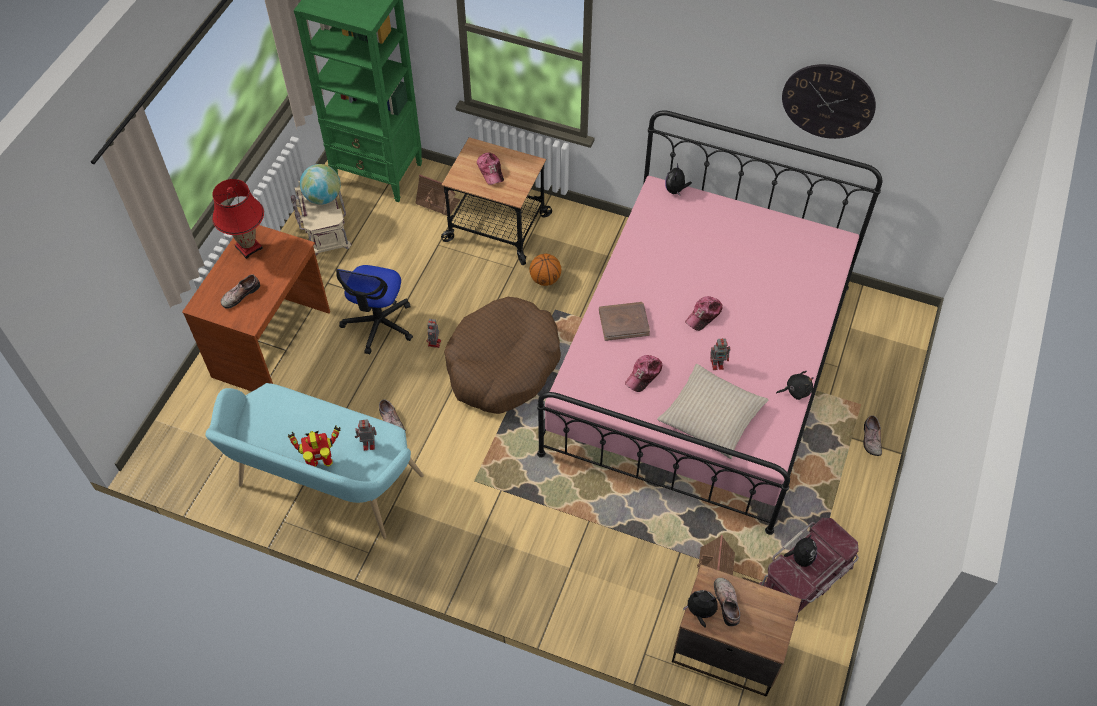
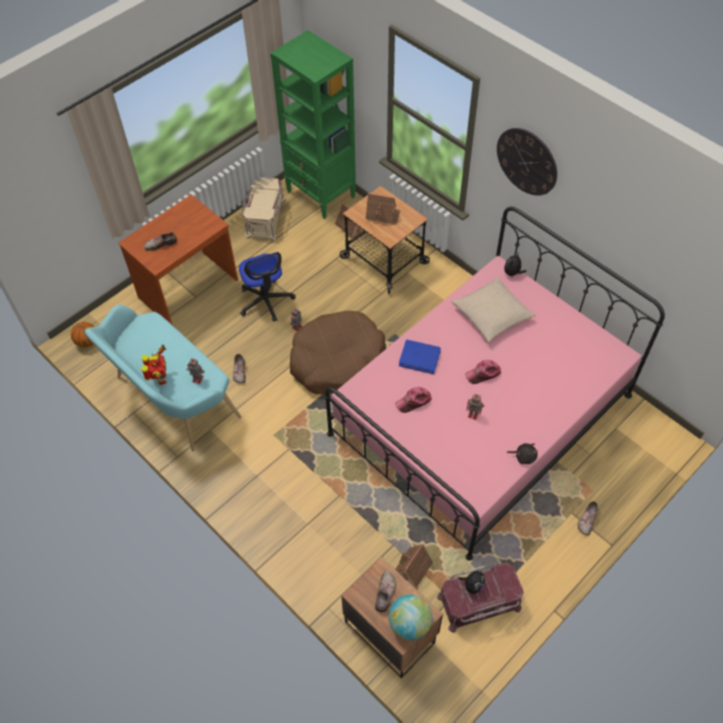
camera: 25 degrees right, 0 degrees up
red table lamp [212,179,264,259] -> none
toy robot [288,425,341,467] -> toy robot turned 75 degrees clockwise [141,344,167,385]
globe [300,164,341,205] -> globe moved to [389,595,433,640]
office chair [336,265,413,354] -> office chair turned 60 degrees counterclockwise [239,252,296,322]
cap [477,153,504,185] -> toy house [365,193,401,225]
basketball [529,254,561,286] -> basketball moved to [71,322,94,348]
brown book [599,302,650,341] -> blue book [399,340,441,374]
beige pillow [657,364,769,459] -> beige pillow moved to [451,277,536,343]
plush toy [683,590,718,628] -> none
wall clock [782,64,876,139] -> wall clock moved to [497,128,557,196]

